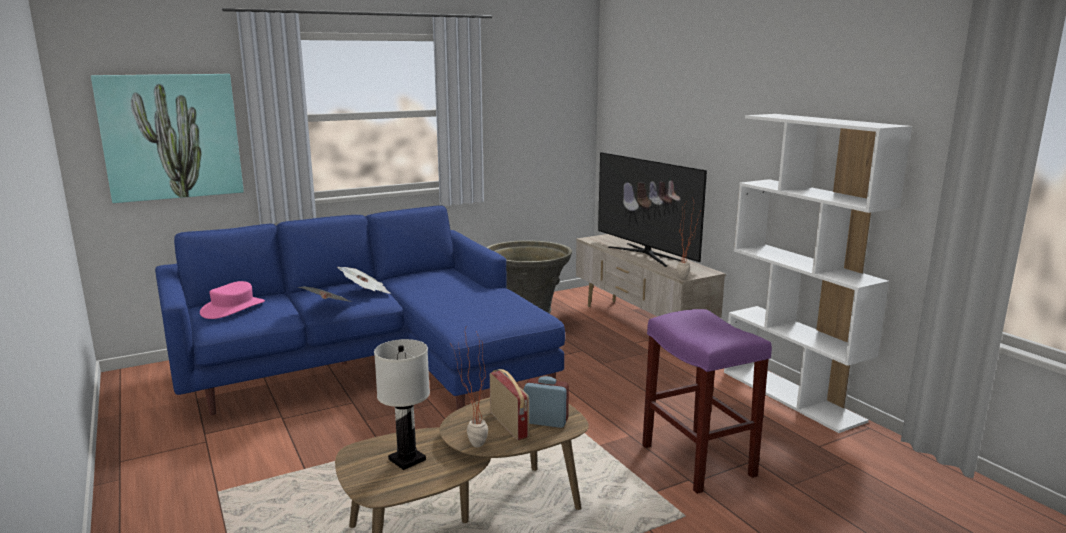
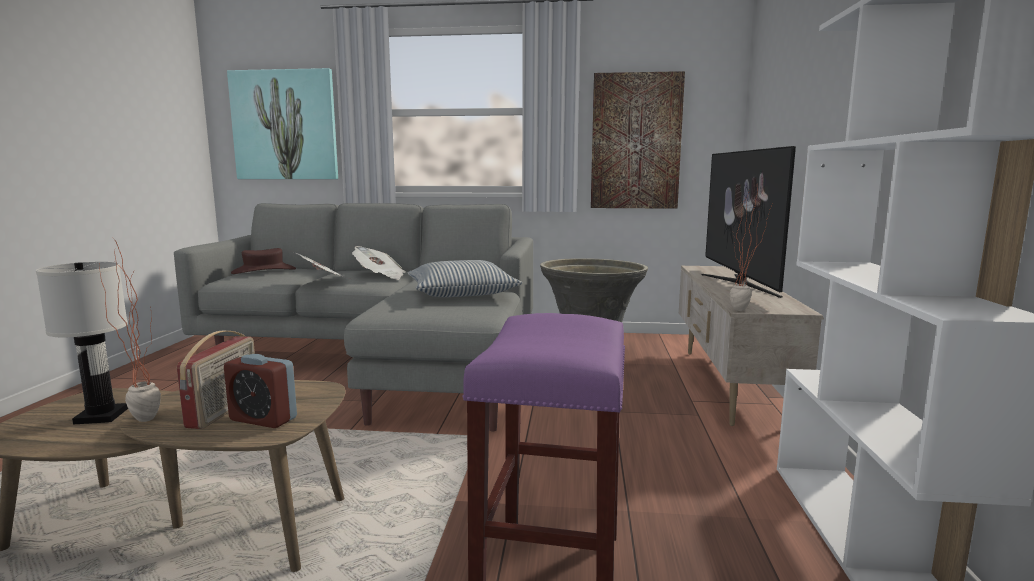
camera: 35 degrees right, 5 degrees down
blue sofa [155,205,565,415] -> grey sofa [174,203,533,431]
pink hat [200,281,265,319] -> brown hat [231,248,296,274]
alarm clock [524,376,569,428] -> alarm clock turned 150 degrees clockwise [224,354,297,428]
none -> pillow [408,260,522,297]
none -> picture [591,71,685,209]

